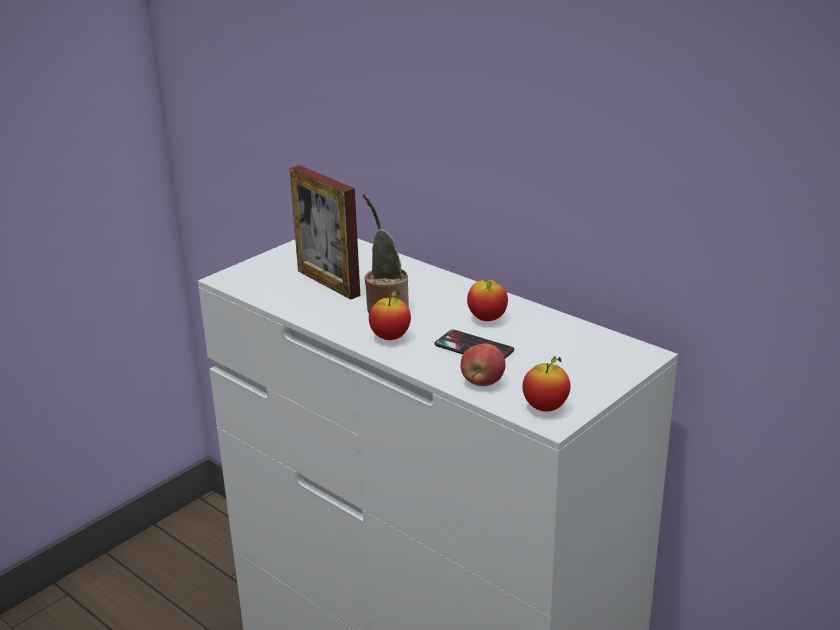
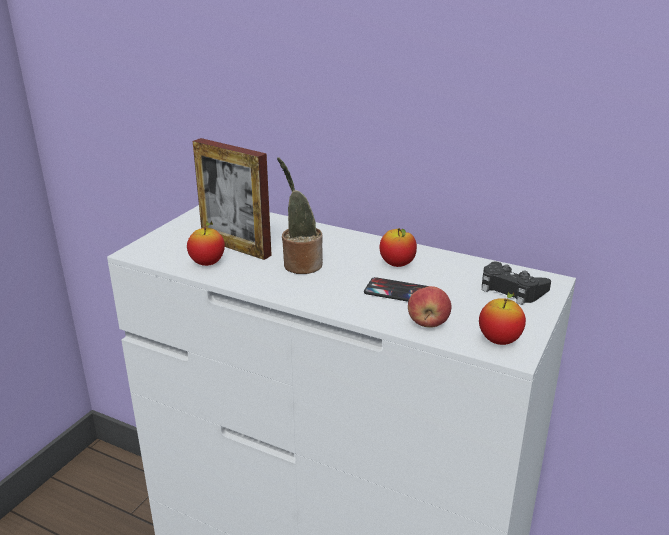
camera: 15 degrees left, 0 degrees up
apple [369,290,411,340] -> apple moved to [187,221,225,266]
none -> black game controller [482,262,551,305]

